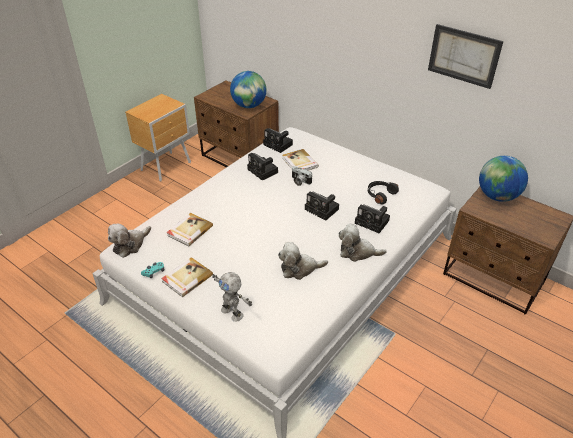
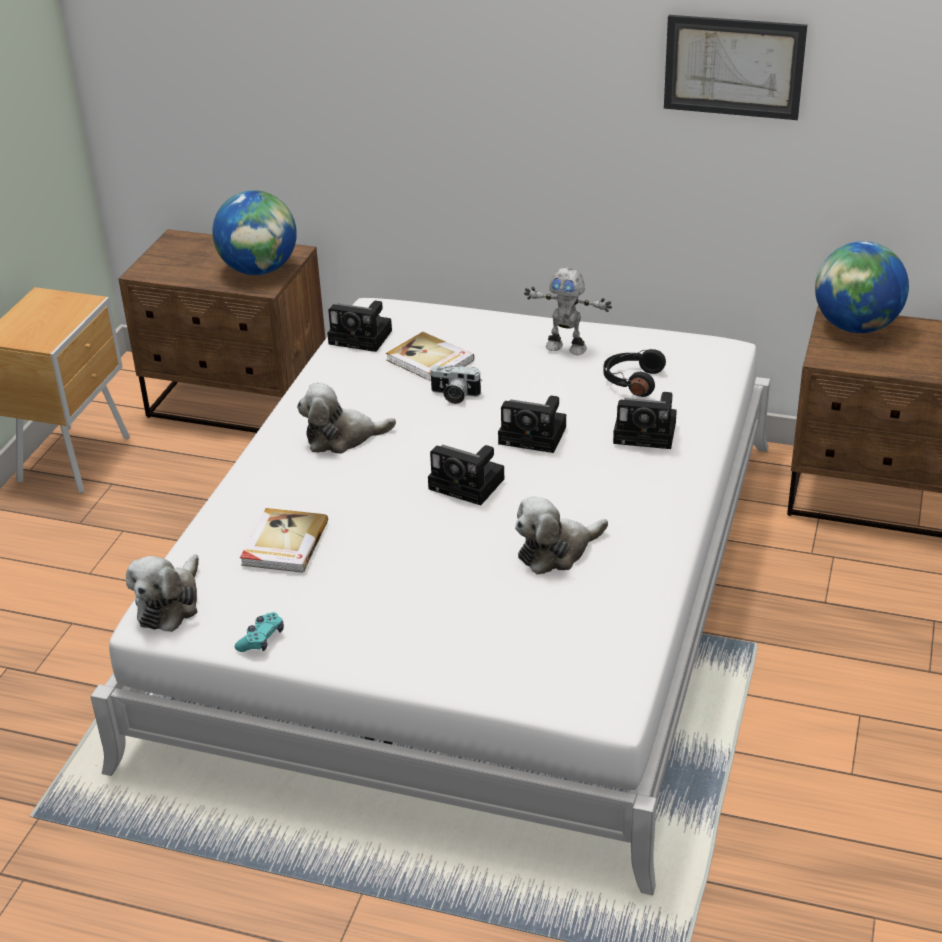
camera: 20 degrees left, 5 degrees down
book [161,257,213,297] -> none
toy robot [212,272,252,322] -> toy robot moved to [524,267,612,355]
camera [247,153,278,181] -> camera moved to [428,445,504,505]
plush toy [339,224,387,262] -> plush toy moved to [297,382,396,454]

